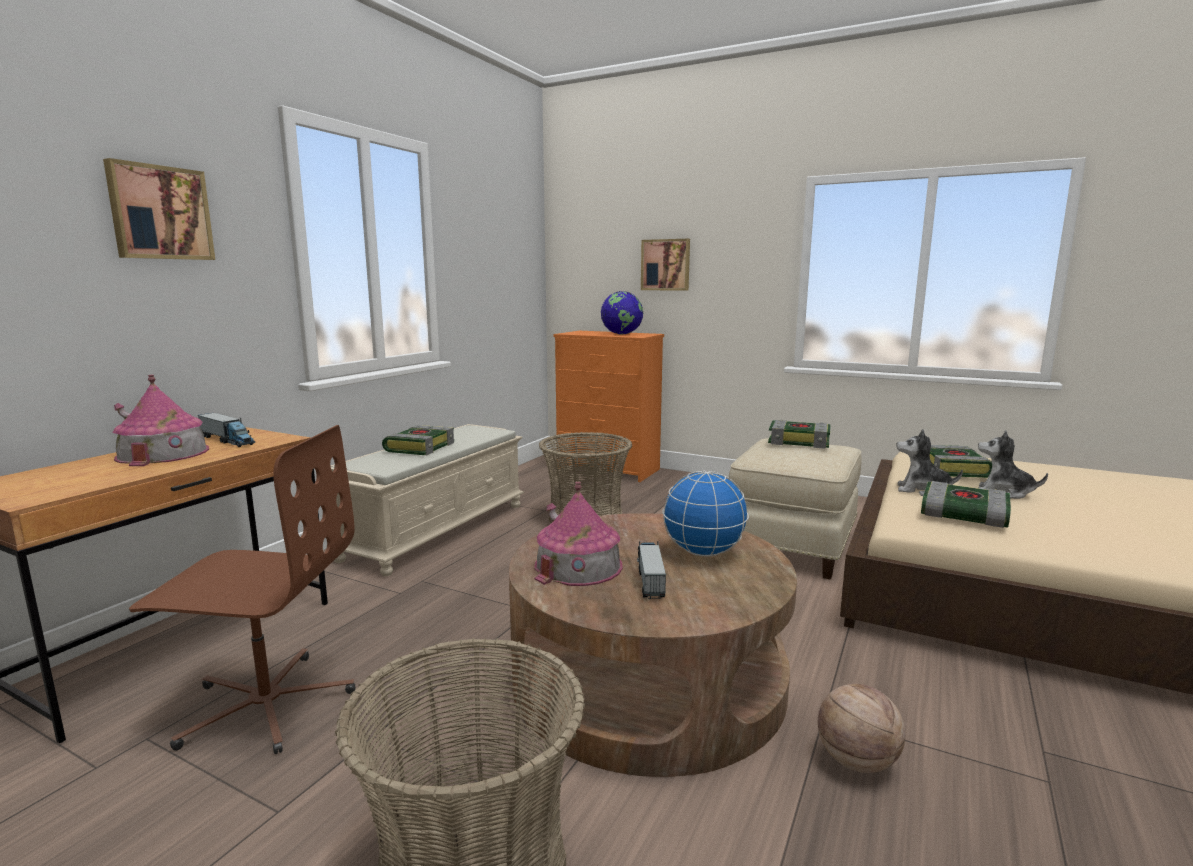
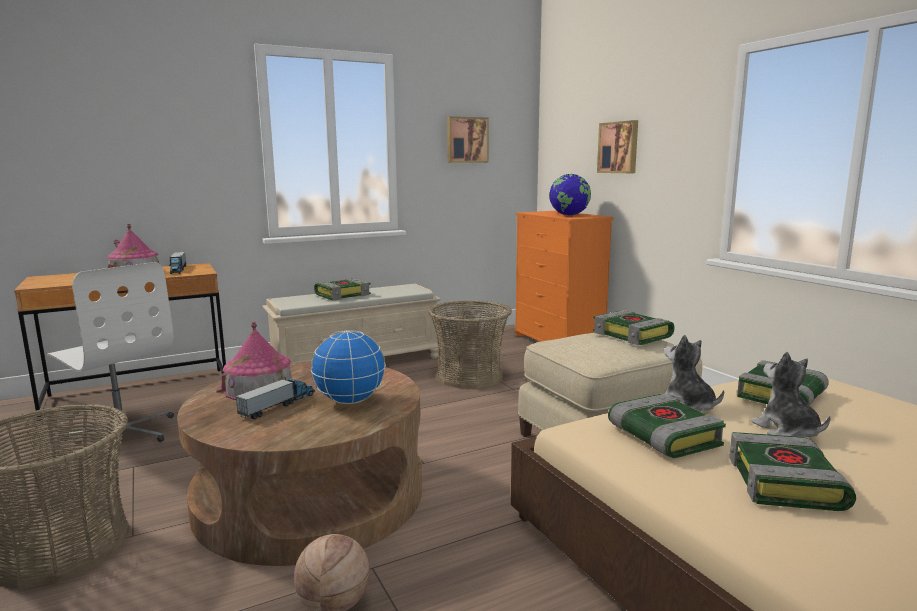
camera: 35 degrees right, 0 degrees up
picture [103,158,215,260] -> picture moved to [447,116,489,163]
brown office chair [129,425,355,754] -> white office chair [47,262,174,458]
none -> book [729,432,856,511]

